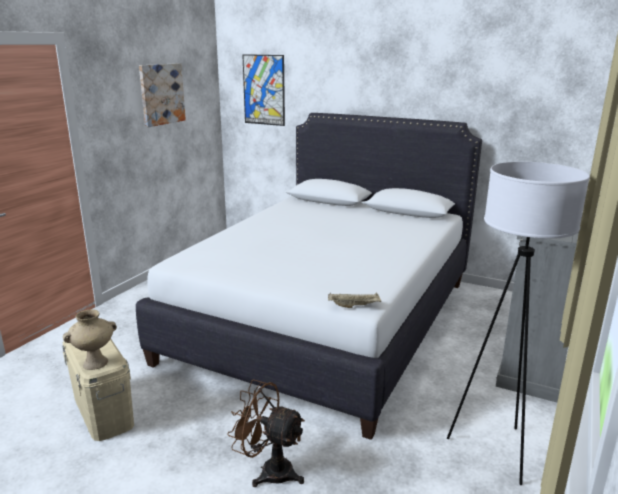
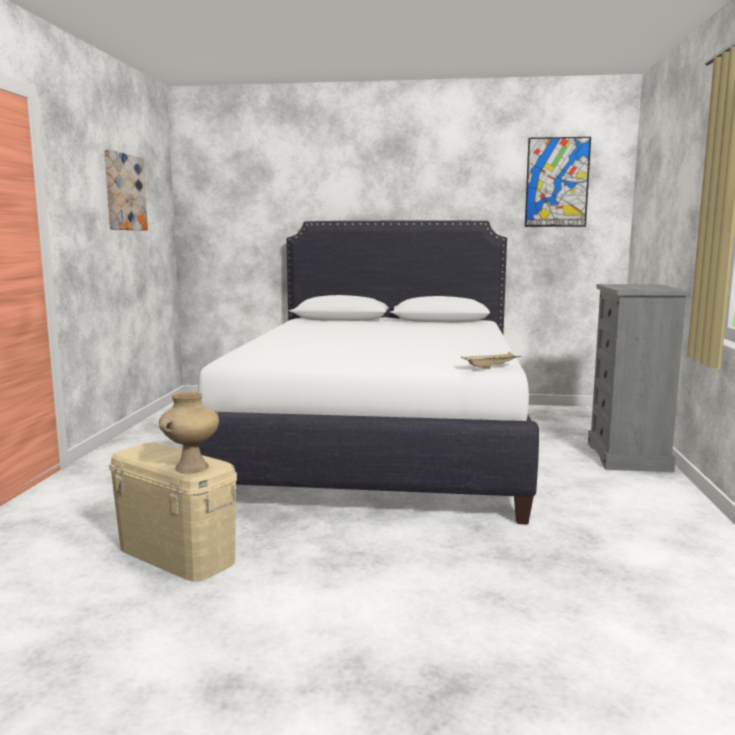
camera: 20 degrees left, 10 degrees down
brown fan [227,379,305,487] -> none
picture [242,54,285,126] -> picture moved to [525,137,591,227]
white floor lamp [447,162,590,485] -> none

